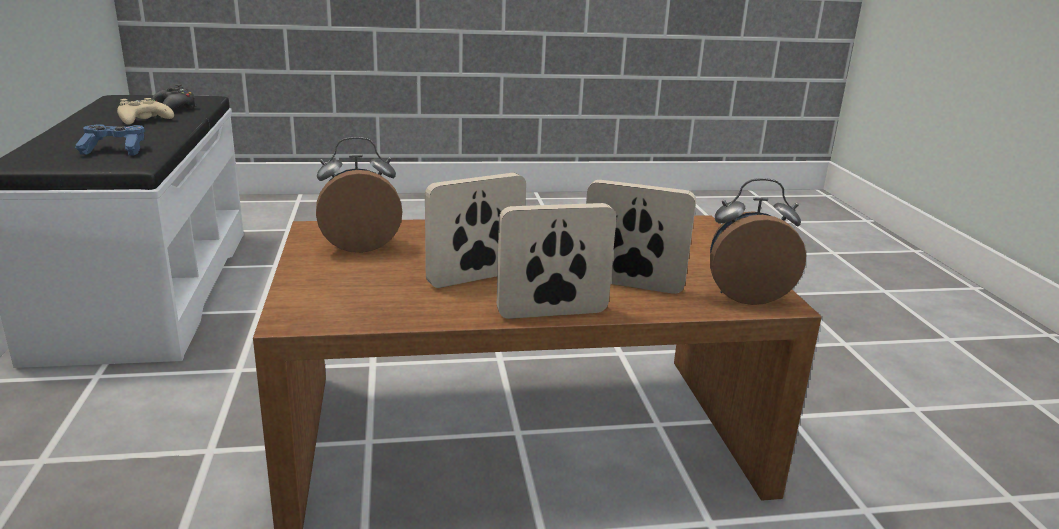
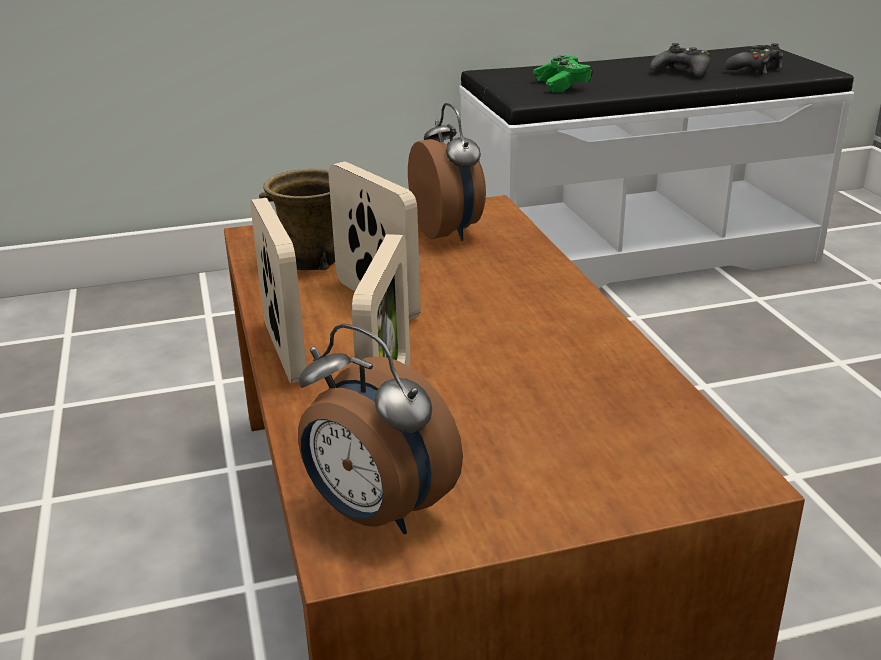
camera: 85 degrees right, 5 degrees up
blue game controller [75,124,145,155] -> green game controller [533,55,593,92]
beige game controller [117,98,174,125] -> black game controller [650,43,710,77]
alarm clock [710,178,806,305] -> alarm clock turned 135 degrees clockwise [298,323,463,534]
none -> brown mug [259,169,335,270]

